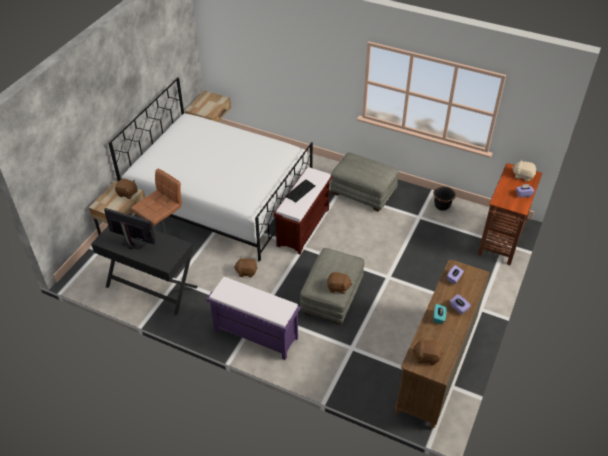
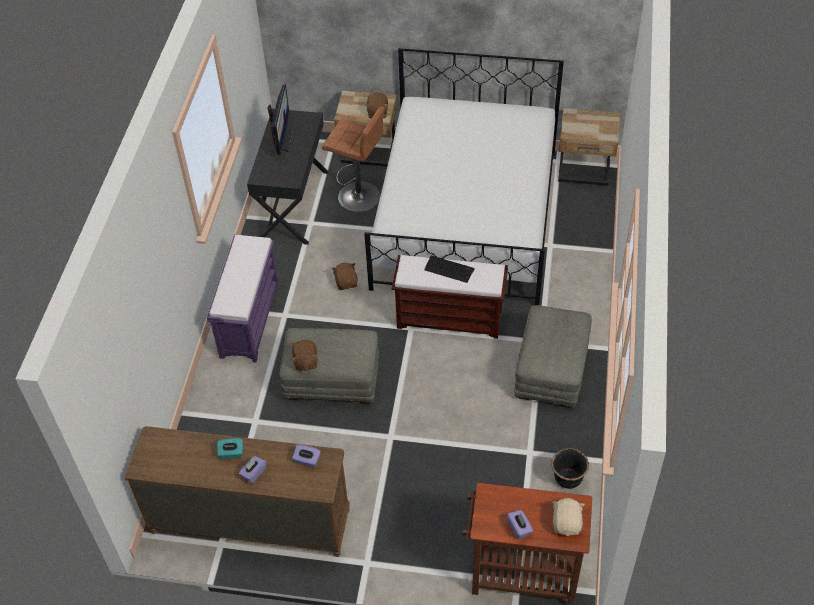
camera: 75 degrees right, 5 degrees up
brown plush toy [412,337,442,365] -> none

